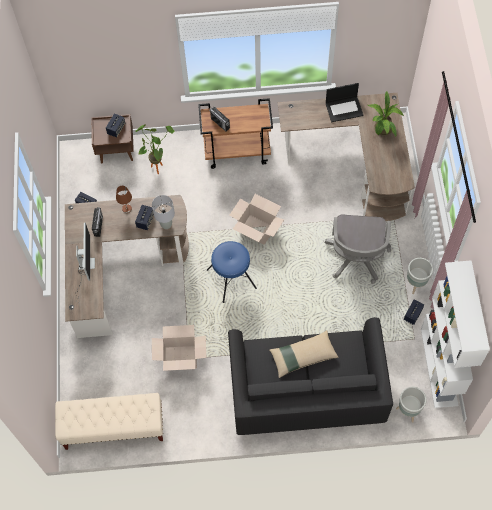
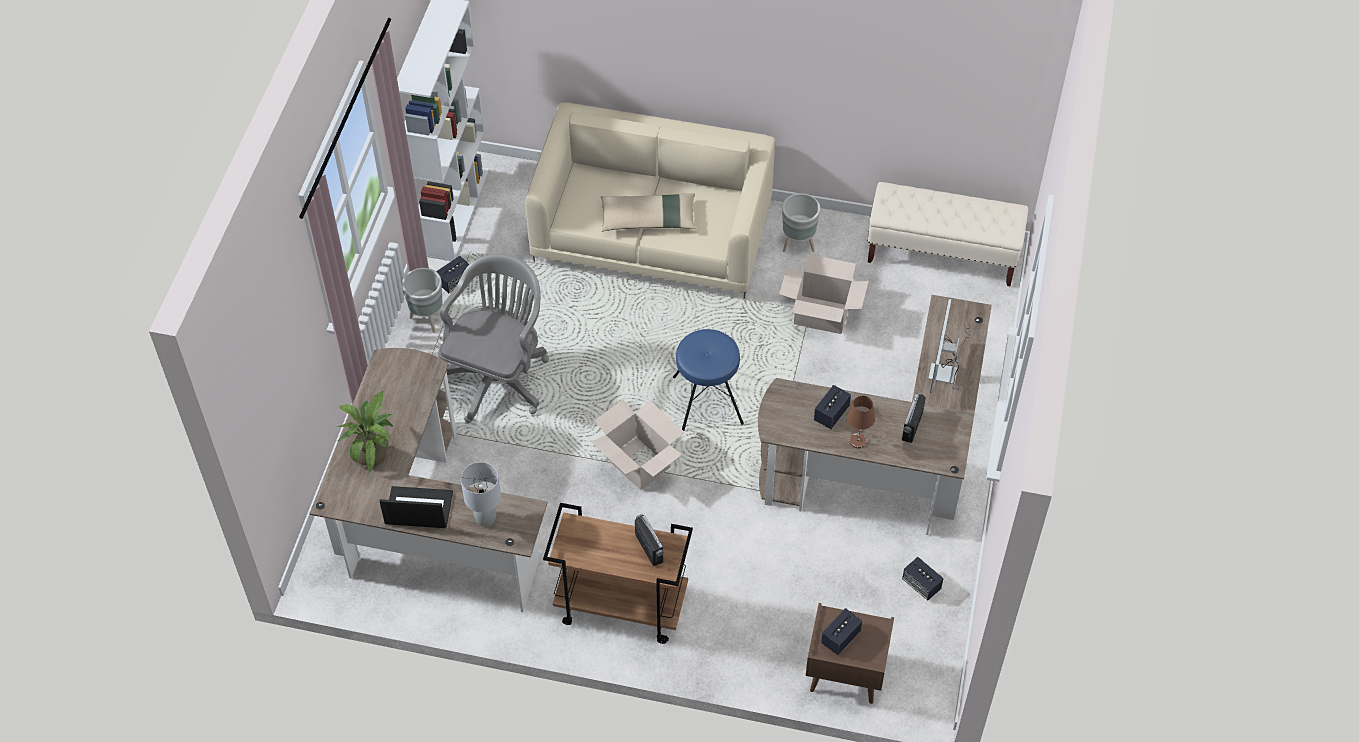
camera: 165 degrees left, 10 degrees down
potted plant [135,124,174,174] -> none
grey table lamp [152,195,175,229] -> grey table lamp moved to [461,462,501,527]
black sofa [228,317,393,435] -> beige sofa [525,102,775,299]
grey planter [396,387,427,423] -> grey planter moved to [782,193,821,252]

